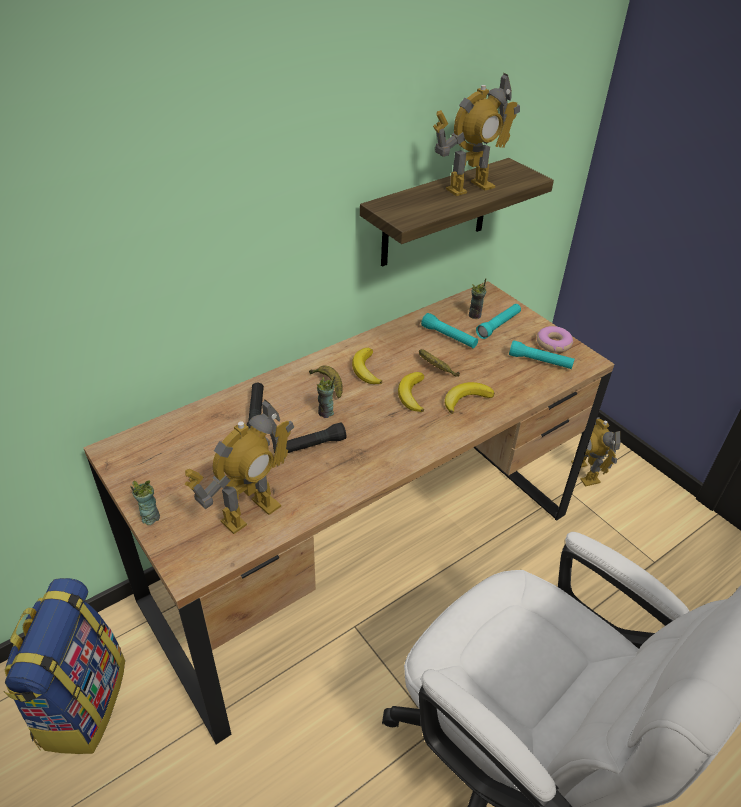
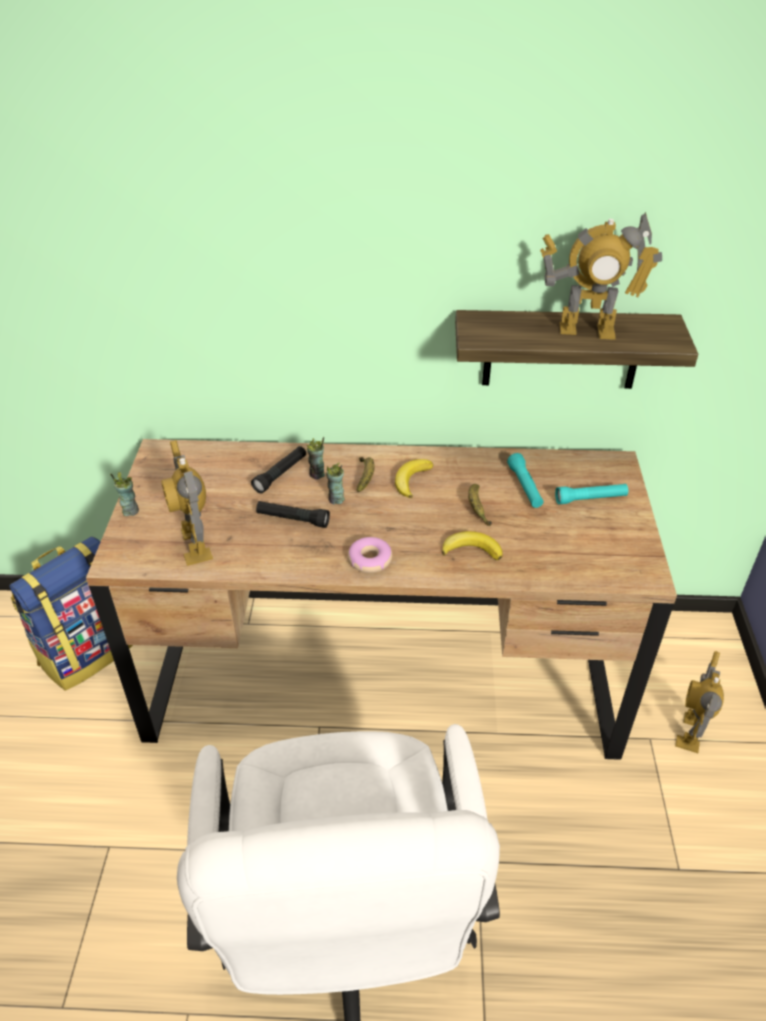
camera: 40 degrees right, 0 degrees up
toy robot [185,399,294,534] -> toy robot turned 75 degrees clockwise [161,440,213,566]
banana [398,372,424,412] -> none
cup [469,278,487,319] -> cup moved to [307,437,325,480]
turquoise flashlight [509,340,574,369] -> none
donut [537,326,573,353] -> donut moved to [348,537,392,573]

